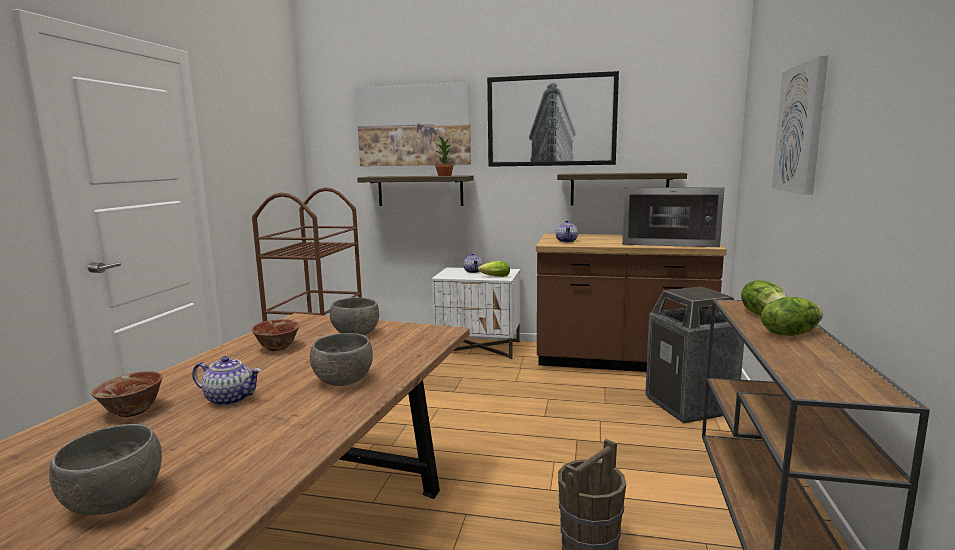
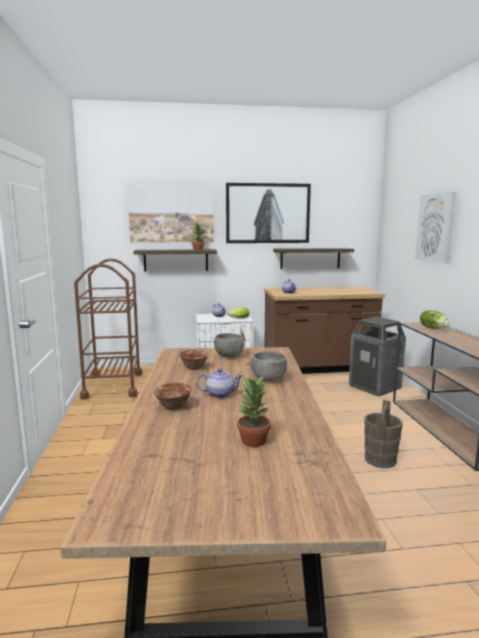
camera: 20 degrees left, 0 degrees up
grey bowl [49,424,162,515] -> potted plant [237,376,271,447]
microwave [622,187,724,247] -> none
lettuce [761,297,823,336] -> none

